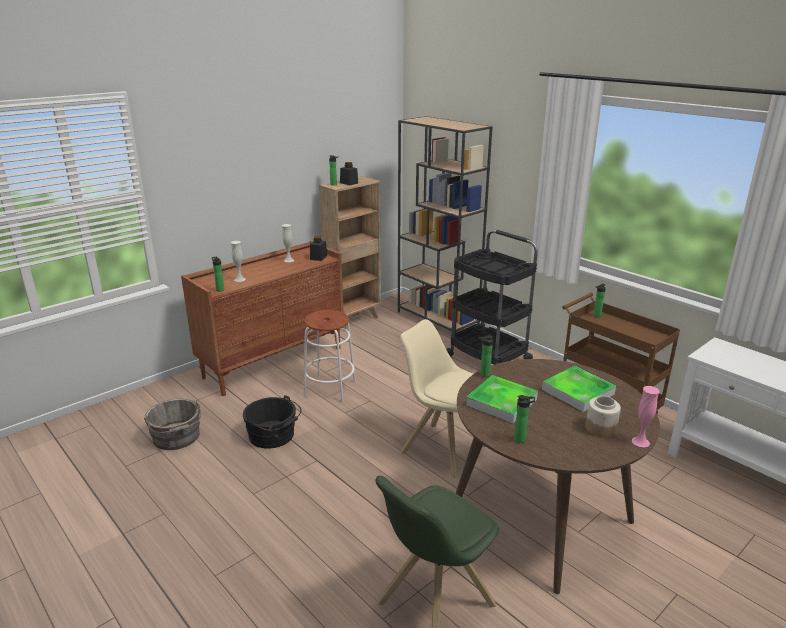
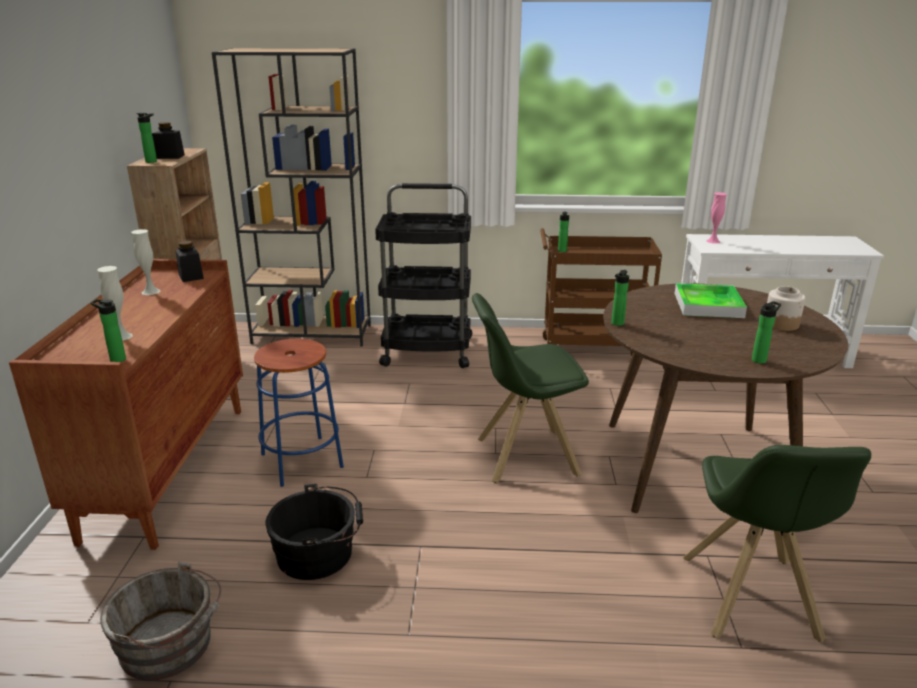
camera: 45 degrees left, 0 degrees up
white stool [304,310,356,402] -> blue stool [254,339,344,487]
beige chair [400,319,485,478] -> green chair [472,293,589,483]
tray [466,375,538,423] -> none
pink vase [631,386,659,447] -> pink vase moved to [706,192,727,244]

